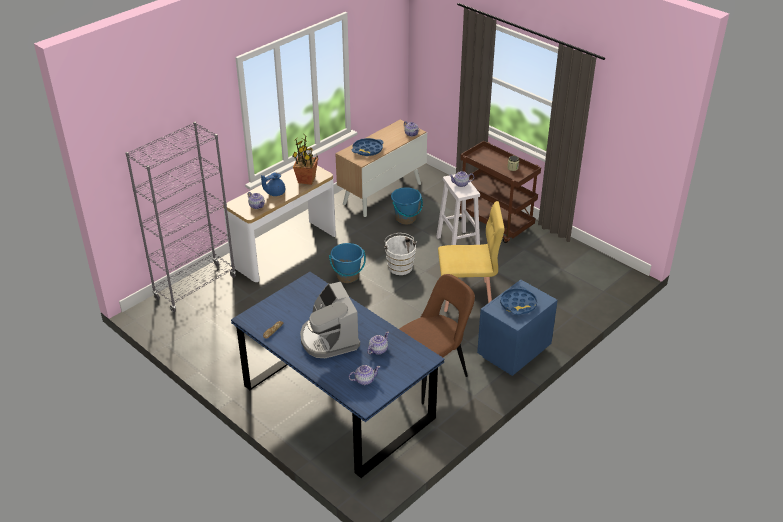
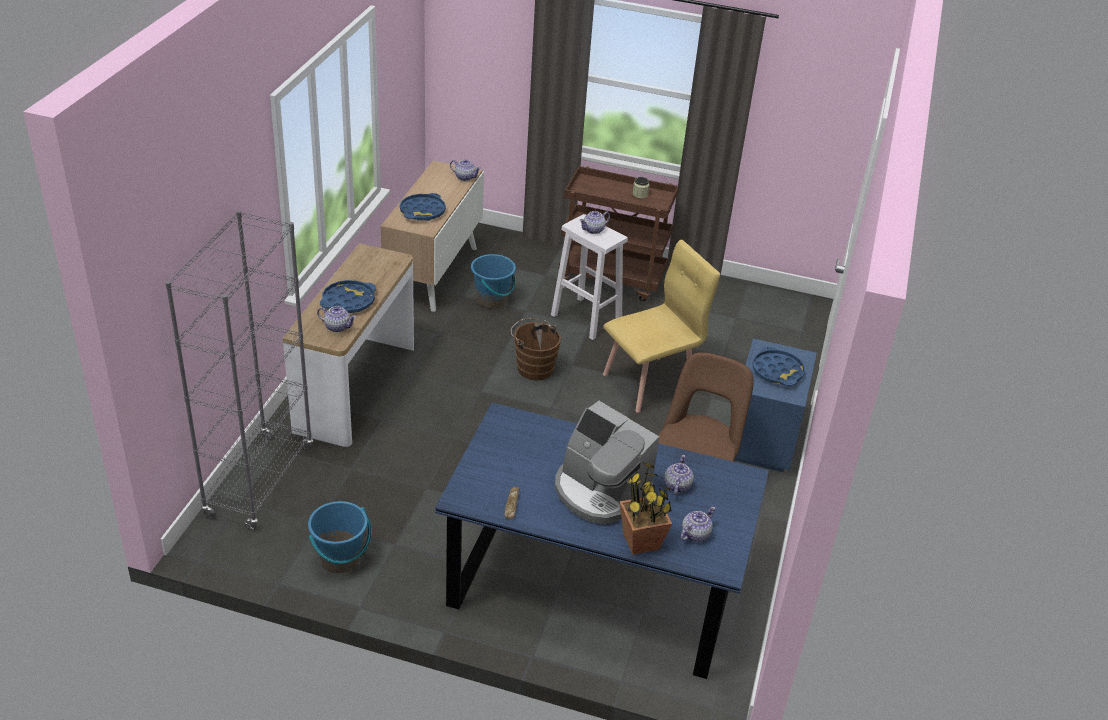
camera: 30 degrees left, 0 degrees up
blue teapot [261,172,285,196] -> blue tray [320,280,376,313]
potted plant [292,135,318,185] -> potted plant moved to [619,462,672,555]
blue bucket [329,243,366,283] -> blue bucket moved to [308,501,372,573]
white bucket [384,233,417,275] -> brown bucket [511,318,561,381]

